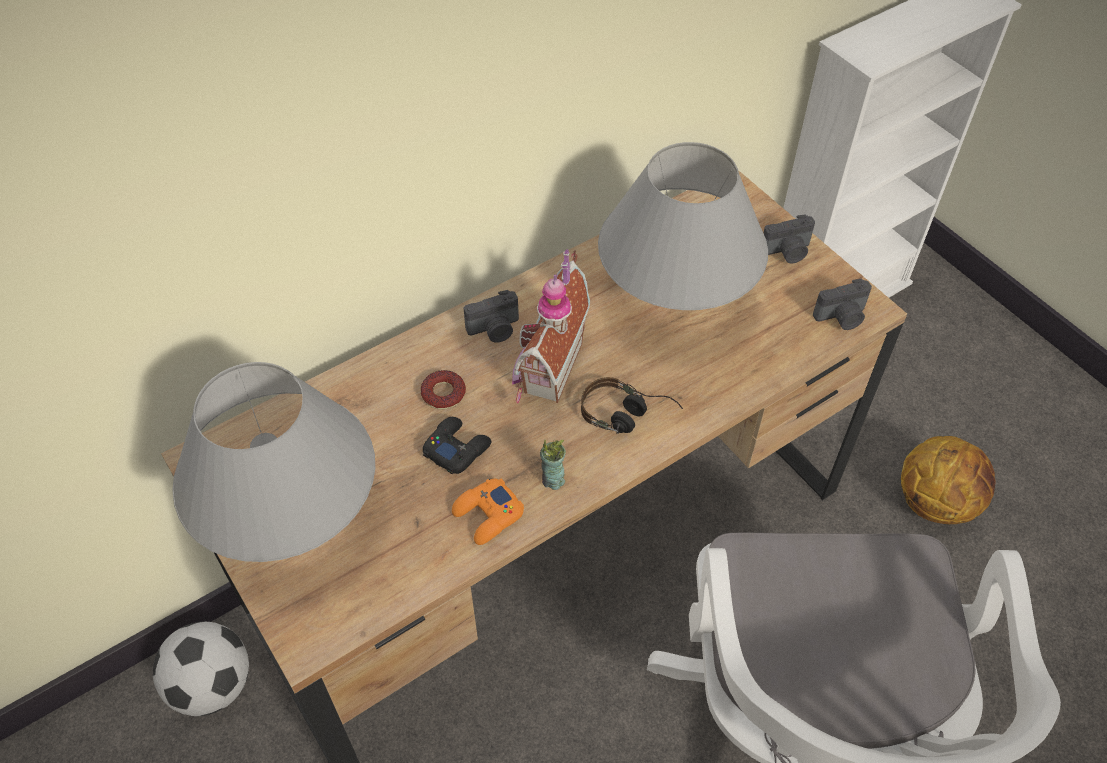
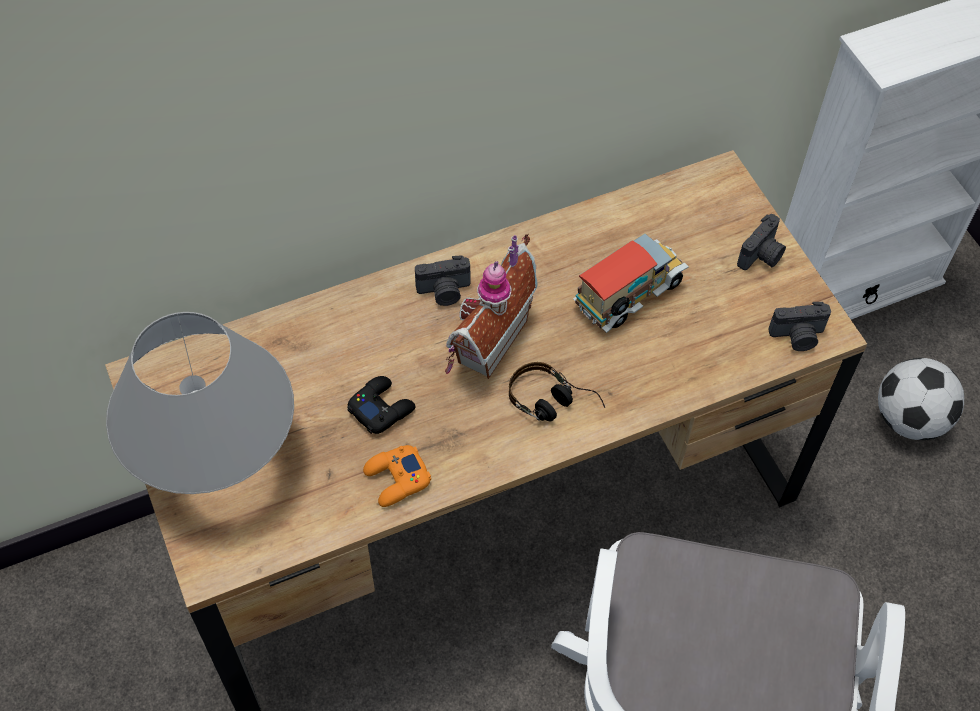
camera: 10 degrees right, 5 degrees up
football [153,621,249,716] -> football moved to [878,358,964,440]
donut [421,370,466,410] -> none
cup [540,439,566,490] -> none
grey table lamp [598,142,768,310] -> toy truck [573,234,689,333]
camera [763,214,815,264] -> camera turned 45 degrees counterclockwise [737,214,786,270]
basketball [901,436,996,524] -> none

